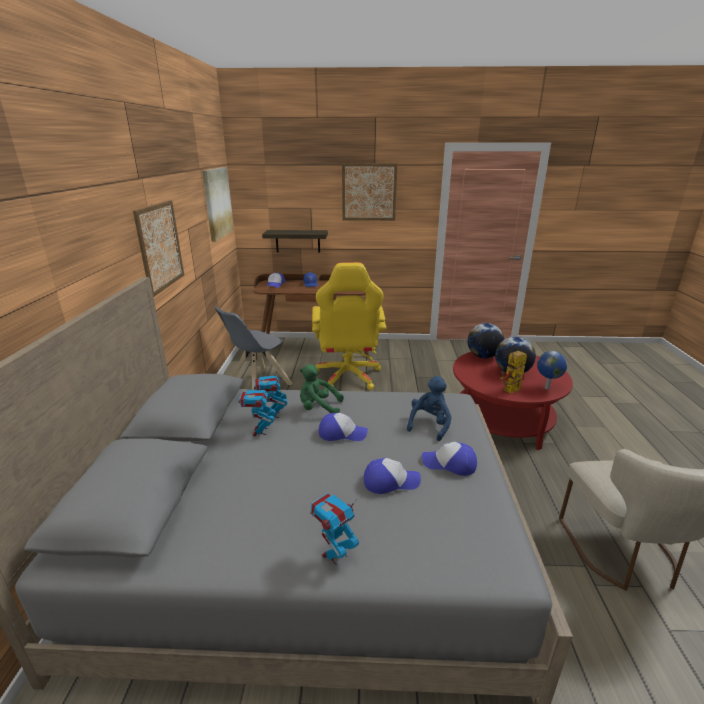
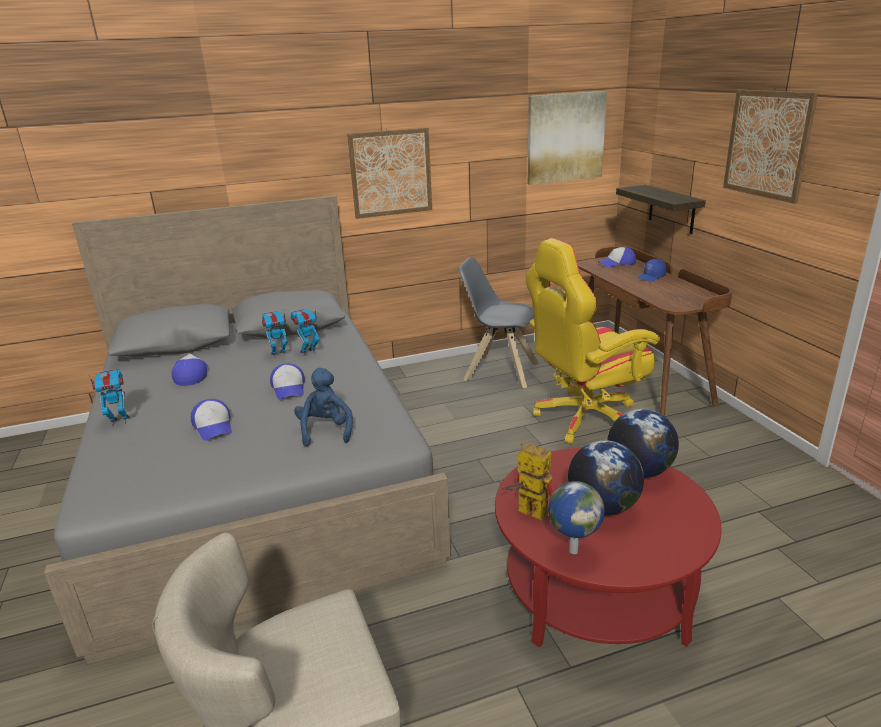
camera: 70 degrees right, 0 degrees up
green plush toy [300,364,344,413] -> none
toy robot [310,493,359,565] -> toy robot turned 45 degrees counterclockwise [88,369,130,426]
blue plush toy [407,376,452,441] -> blue plush toy turned 105 degrees counterclockwise [294,368,353,446]
cap [422,442,477,476] -> cap moved to [172,354,208,386]

